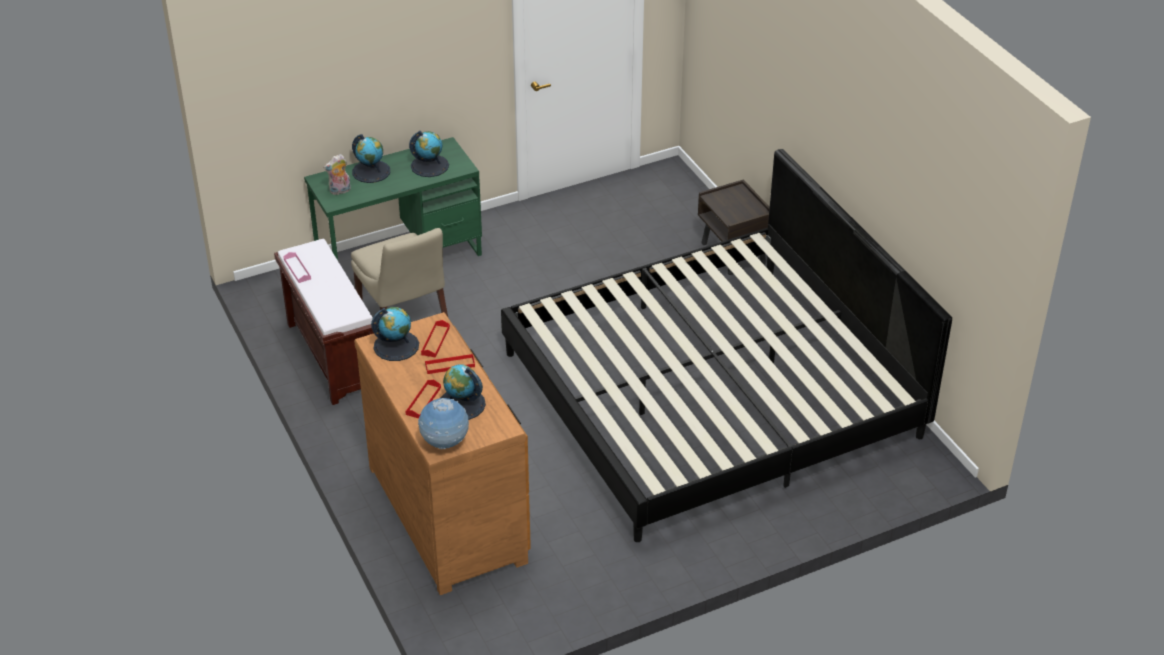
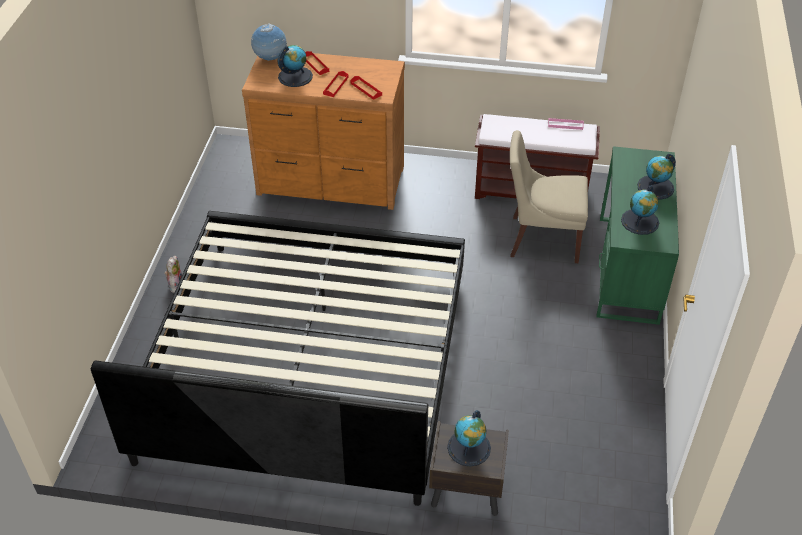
camera: 125 degrees right, 5 degrees up
plush toy [323,154,351,195] -> plush toy moved to [164,256,182,293]
globe [371,307,419,361] -> globe moved to [447,410,491,467]

